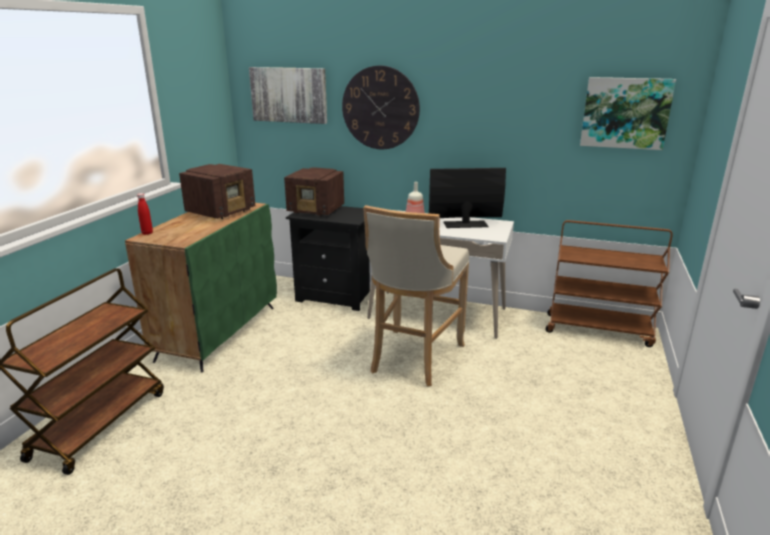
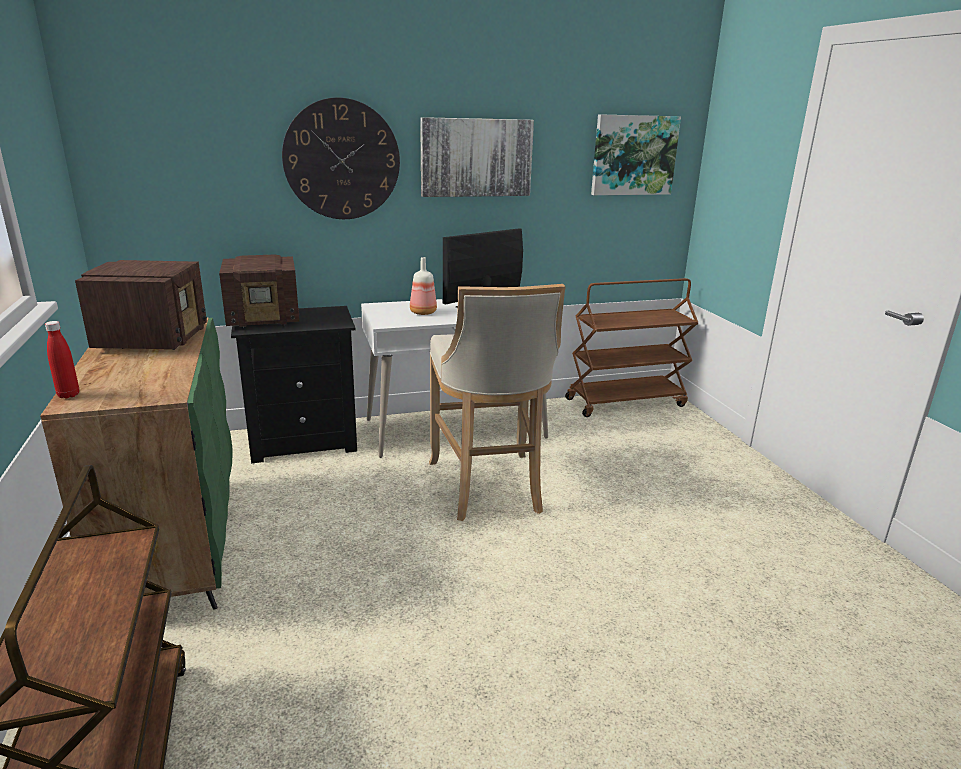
camera: 35 degrees left, 0 degrees up
picture [249,67,327,124] -> picture moved to [420,117,534,197]

